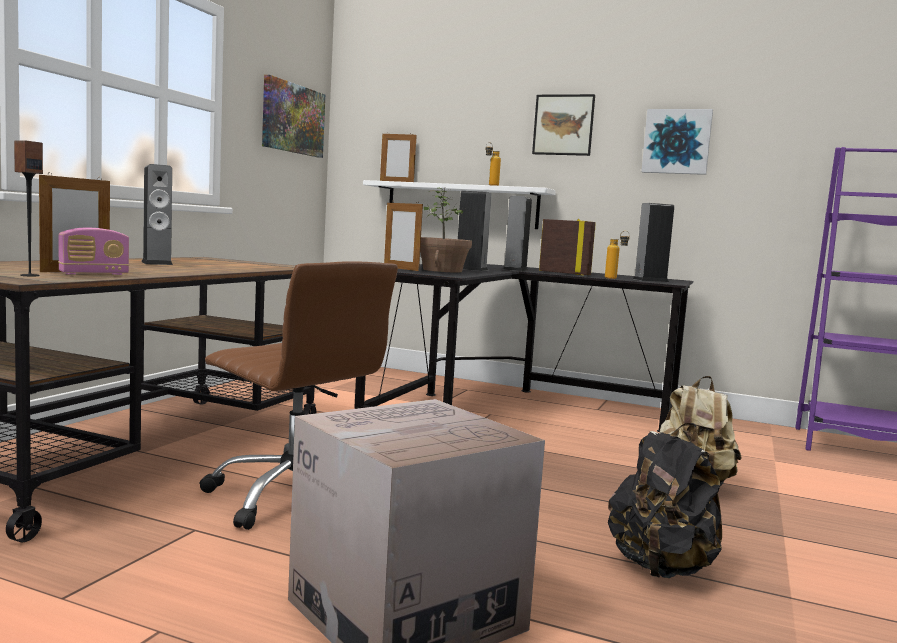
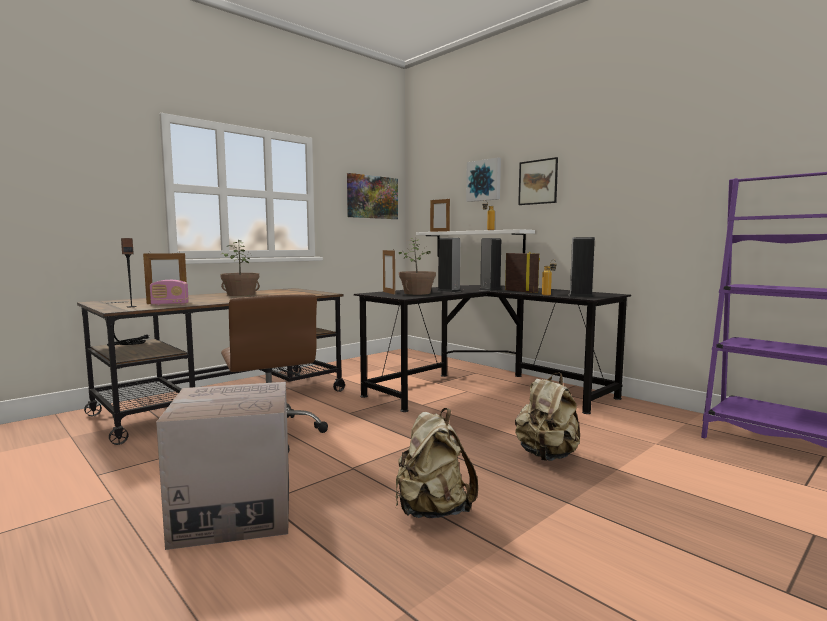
camera: 25 degrees right, 0 degrees up
speaker [141,164,173,265] -> potted plant [221,240,260,296]
black backpack [608,423,722,578] -> beige backpack [396,408,478,518]
picture [641,109,713,175] -> picture moved to [466,157,501,202]

